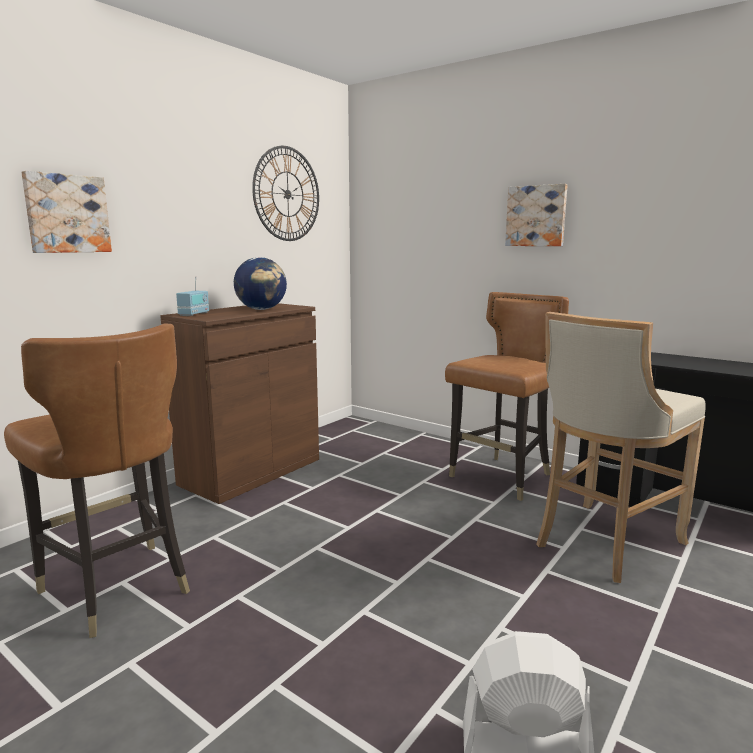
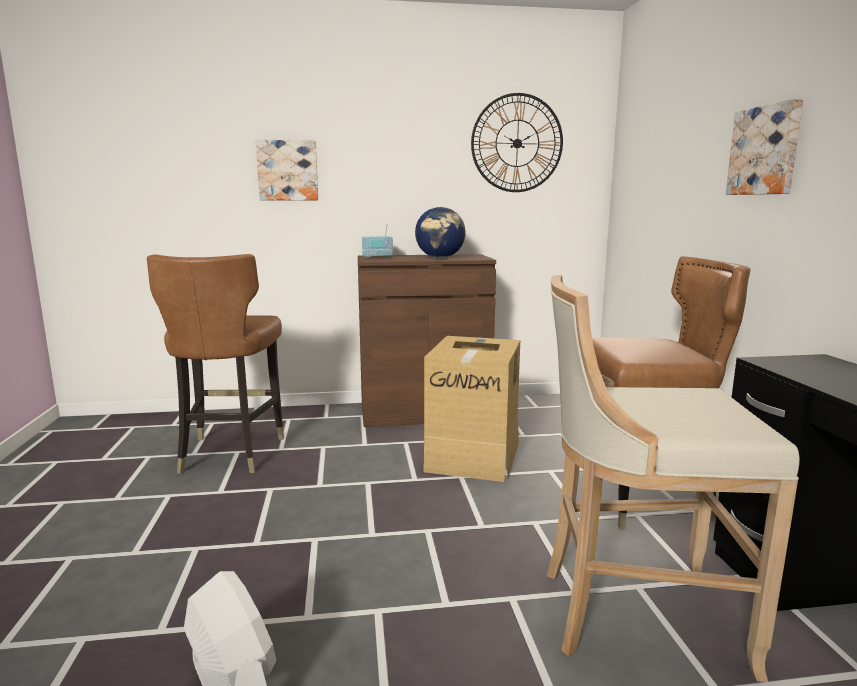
camera: 45 degrees right, 0 degrees up
none -> cardboard box [423,336,520,482]

